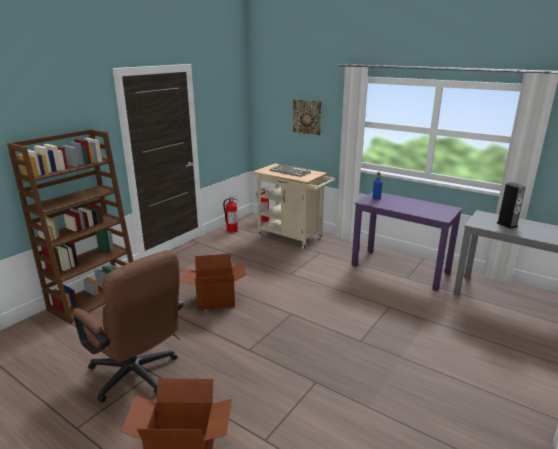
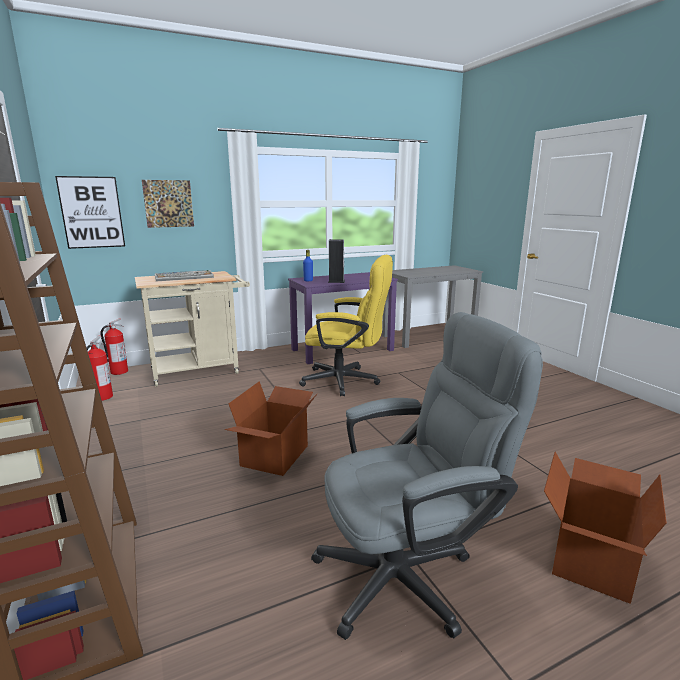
camera: 60 degrees left, 5 degrees down
brown office chair [73,250,183,402] -> grey office chair [311,312,543,640]
speaker [497,182,526,229] -> speaker moved to [328,239,345,283]
none -> picture [55,176,125,249]
none -> yellow office chair [299,255,393,396]

